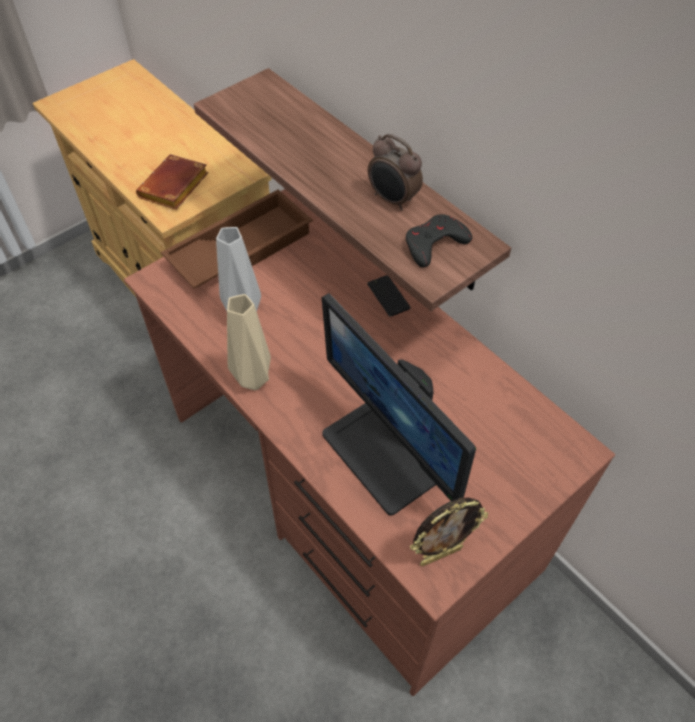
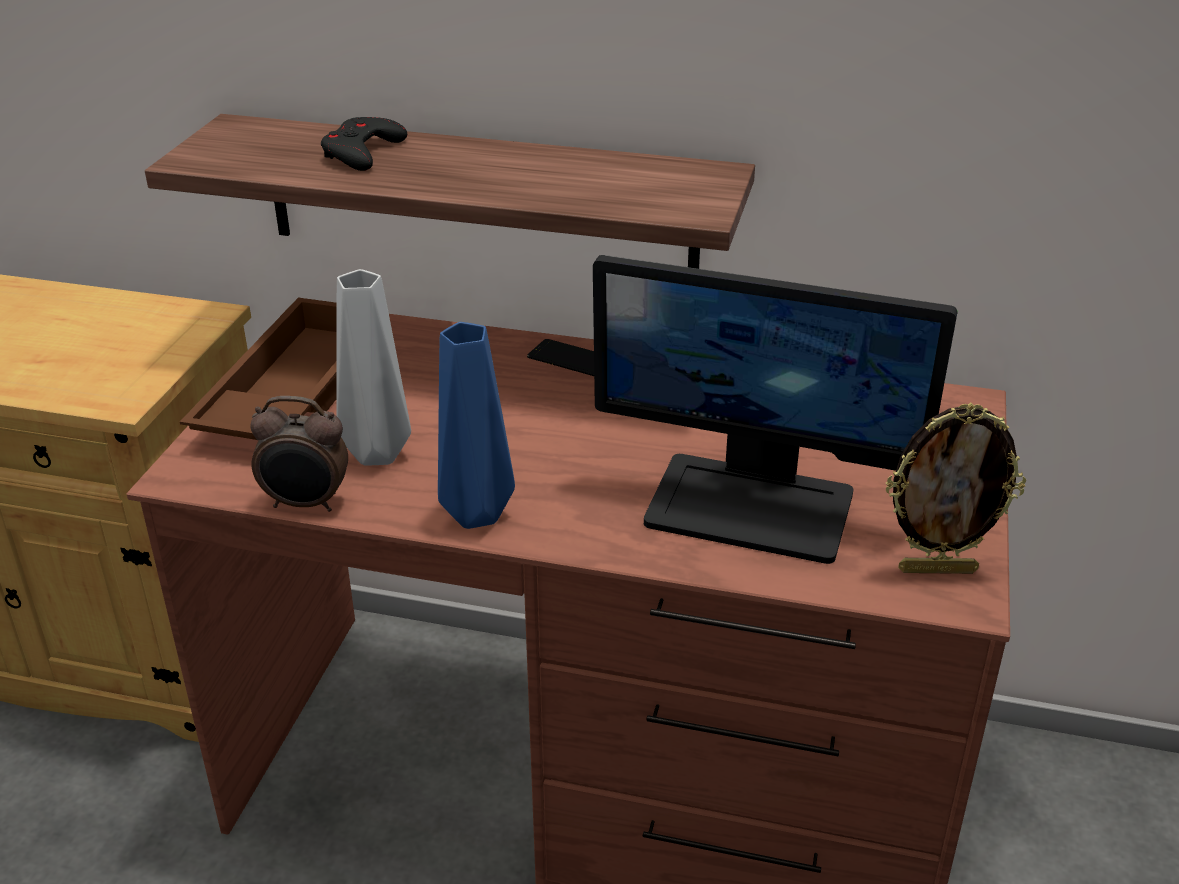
camera: 35 degrees left, 20 degrees down
brown book [136,154,209,209] -> none
beige vase [227,294,271,390] -> blue vase [438,322,515,529]
alarm clock [368,133,423,211] -> alarm clock moved to [251,396,348,512]
black game controller [406,214,472,267] -> black game controller moved to [321,117,407,171]
picture frame [410,497,488,566] -> picture frame turned 60 degrees clockwise [886,403,1026,574]

